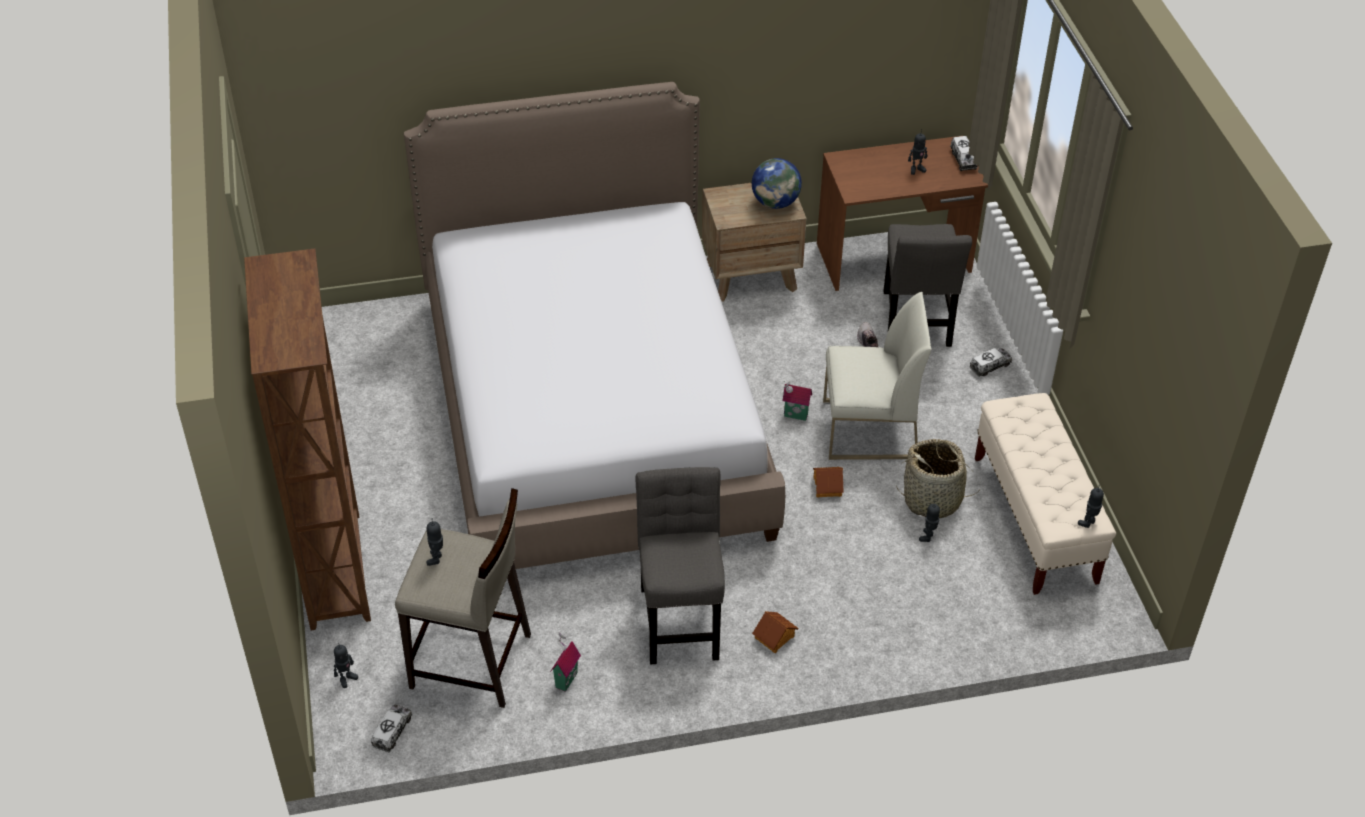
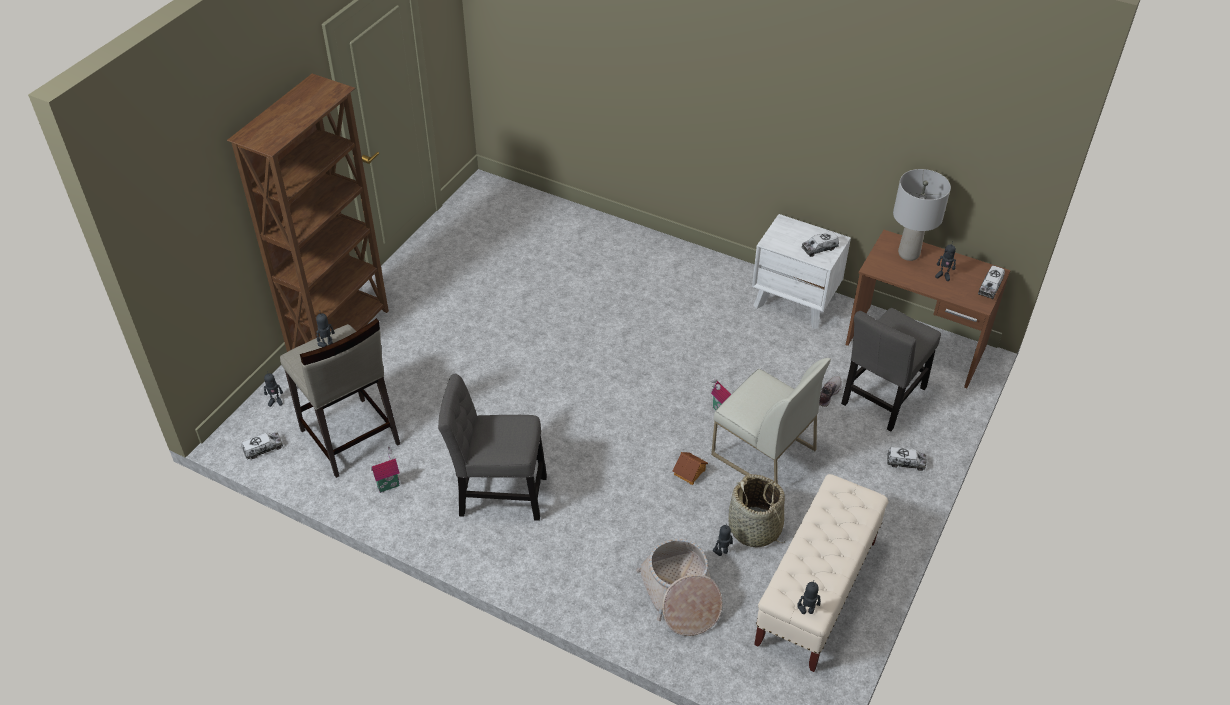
camera: 40 degrees right, 0 degrees up
bed [404,82,785,569] -> none
grey chair [636,467,725,664] -> grey chair turned 120 degrees counterclockwise [438,374,547,521]
brown nightstand [702,183,807,302] -> white nightstand [752,214,851,329]
globe [752,158,802,209] -> toy truck [801,231,839,257]
toy house [752,611,798,653] -> none
none -> basket [636,539,722,636]
none -> grey table lamp [893,169,951,261]

